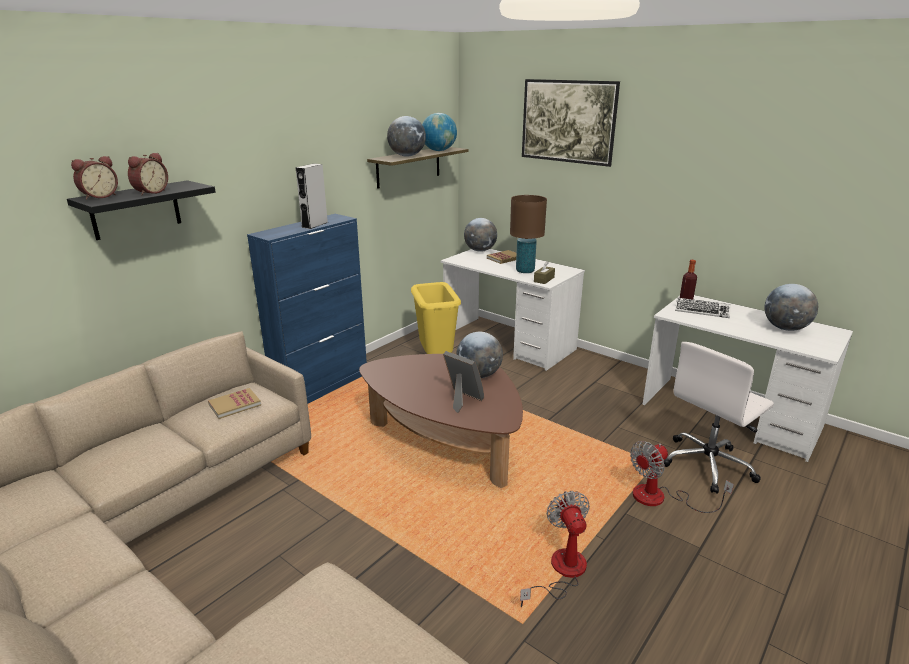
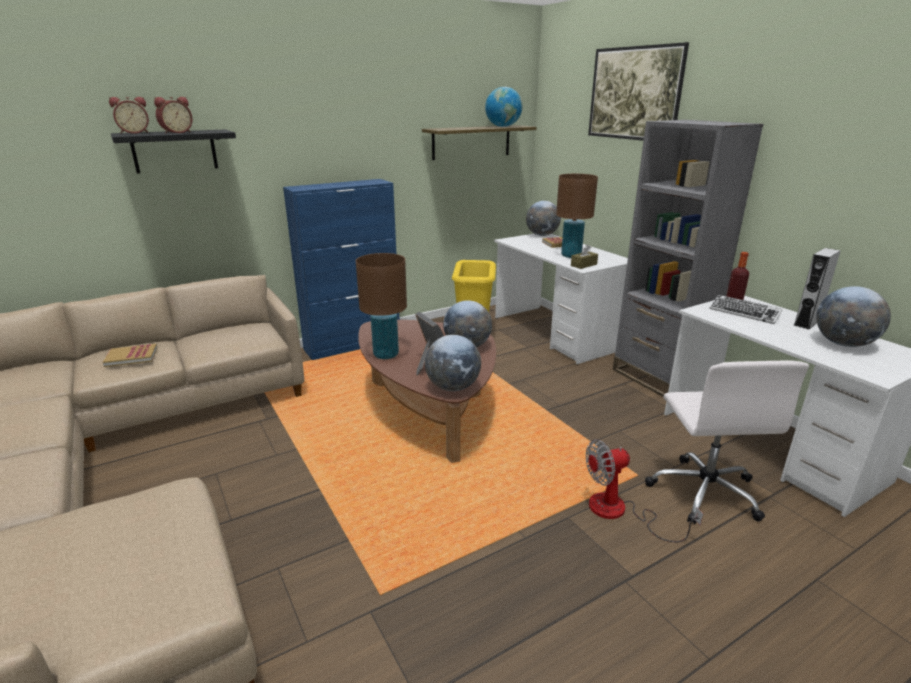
camera: 20 degrees right, 0 degrees up
book [208,388,261,419] -> book moved to [103,344,158,367]
grey speaker [295,164,328,229] -> grey speaker moved to [793,248,841,330]
globe [387,116,426,157] -> globe moved to [425,335,481,391]
fan [520,491,590,607] -> none
white office chair [664,342,774,494] -> white office chair turned 75 degrees counterclockwise [645,361,809,524]
none -> brown table lamp [356,253,407,359]
none -> grey bookcase [613,120,764,397]

